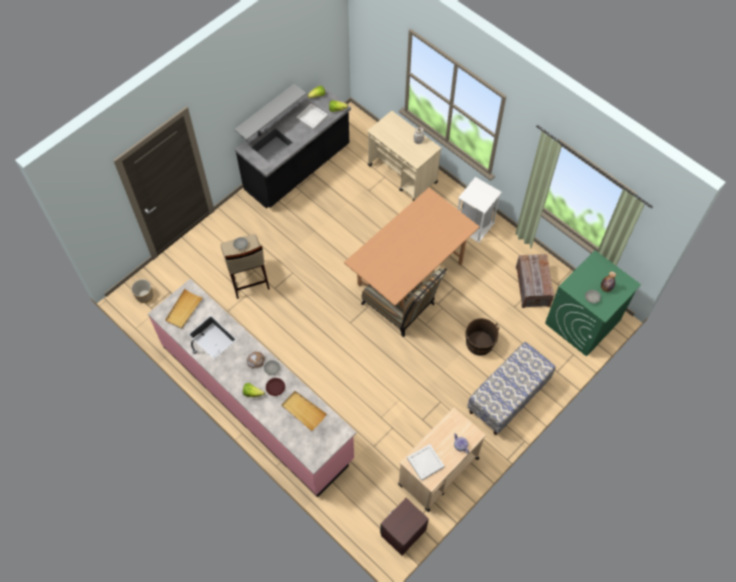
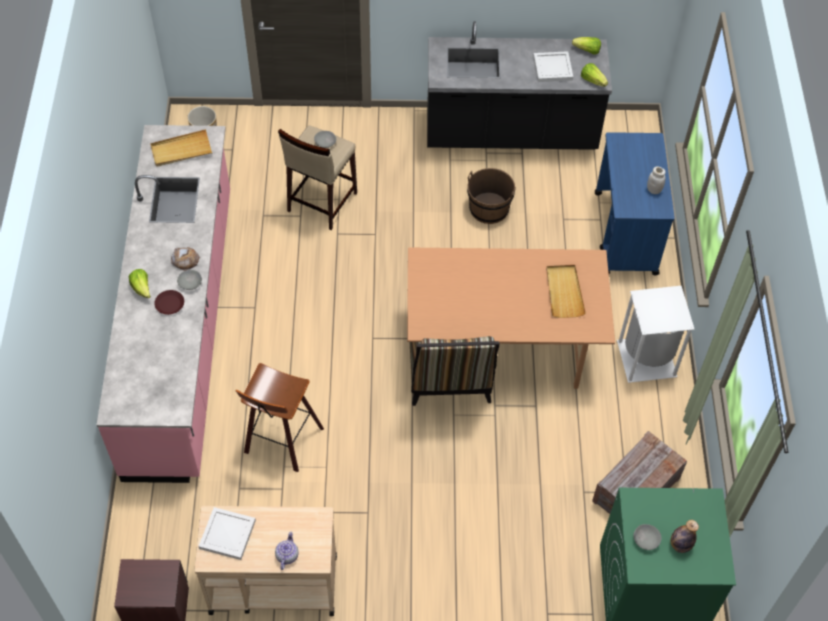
camera: 45 degrees right, 5 degrees down
grey shelf [234,84,306,140] -> none
beige tray [282,391,327,431] -> beige tray moved to [546,265,586,318]
beige cart [367,111,441,201] -> blue cart [595,132,675,275]
brown bucket [465,318,499,356] -> brown bucket moved to [467,168,516,224]
bench [467,342,556,435] -> none
none -> stool [236,363,324,472]

